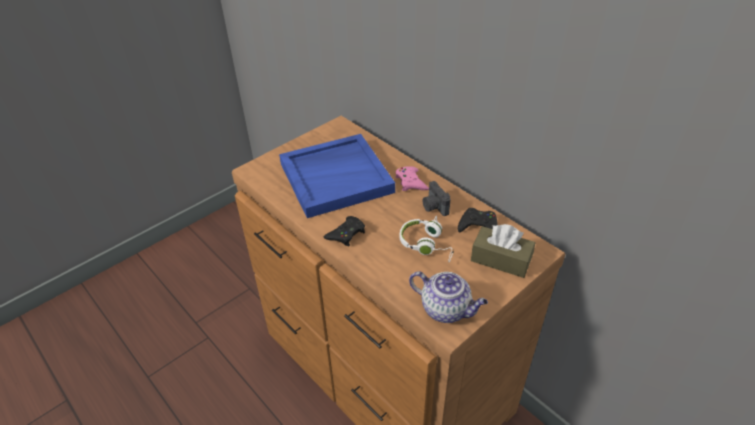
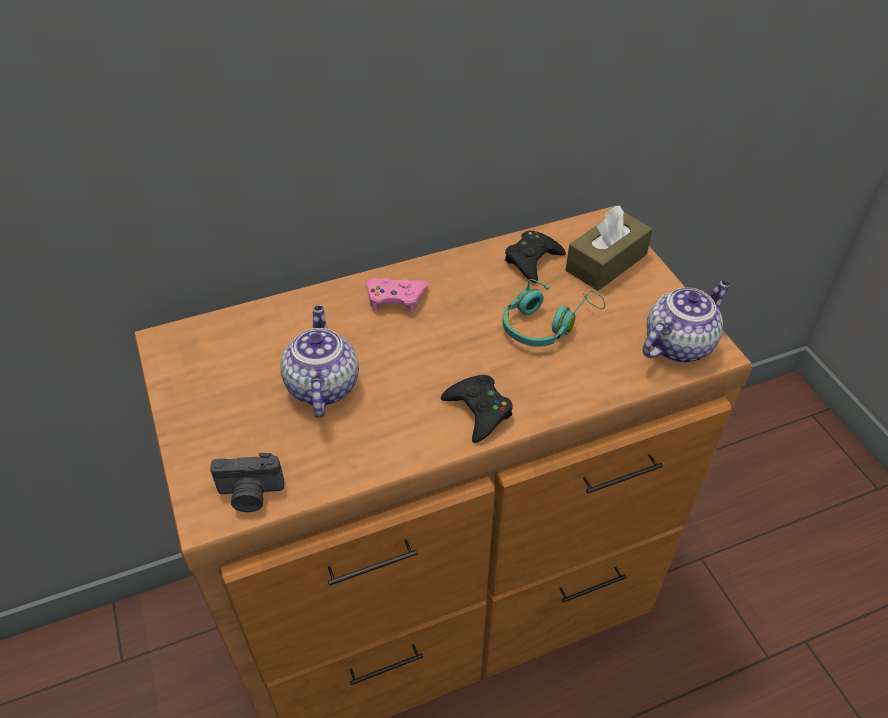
camera: 70 degrees left, 5 degrees up
blue tray [279,134,395,218] -> teapot [281,306,359,418]
white headphones [400,216,454,262] -> turquoise headphones [503,279,605,347]
camera [423,181,450,216] -> camera moved to [210,453,284,512]

